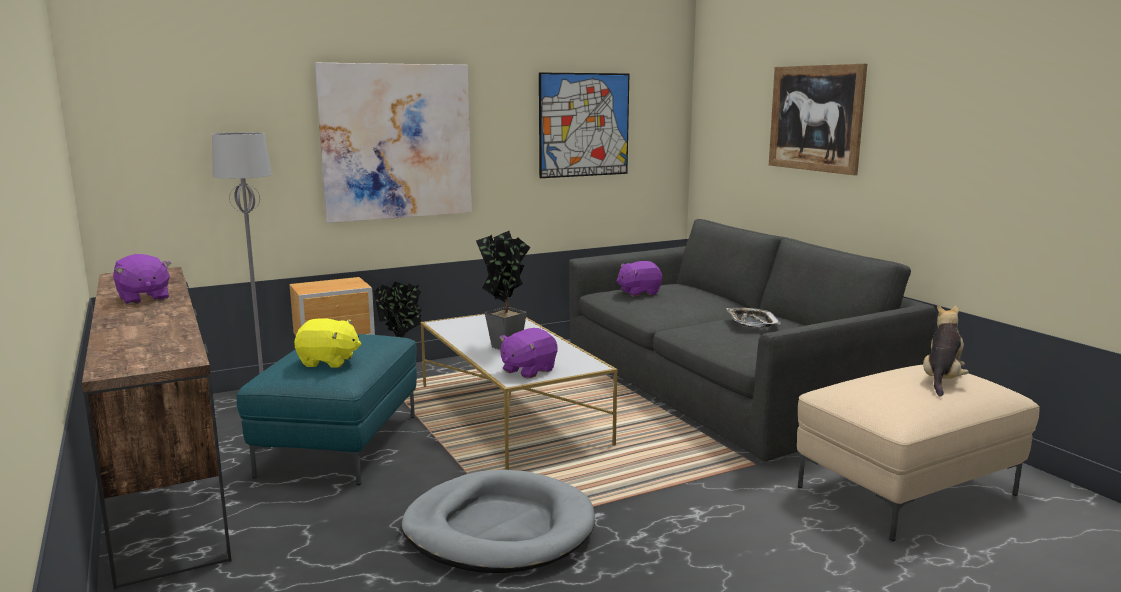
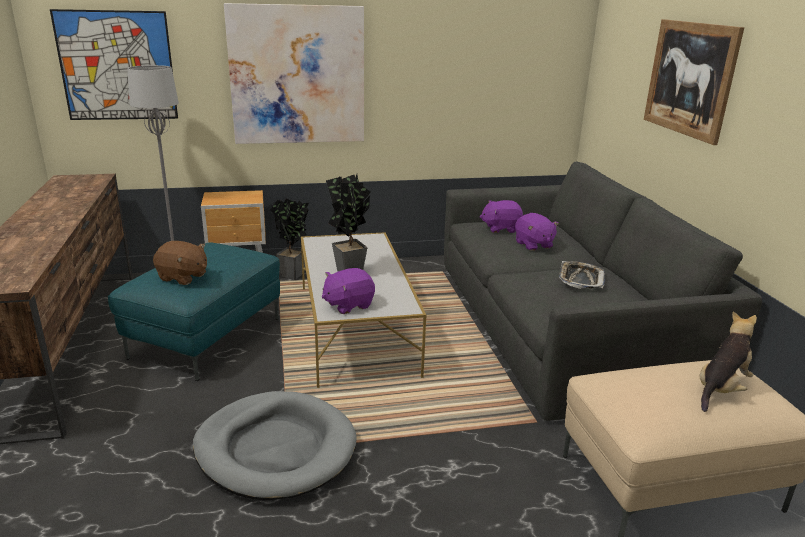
camera: 15 degrees right, 10 degrees up
purple plush toy [113,254,171,305] -> purple plush toy moved to [515,213,559,251]
yellow plush toy [294,318,361,368] -> brown plush toy [153,241,207,285]
picture [539,72,629,178] -> picture moved to [50,9,178,120]

